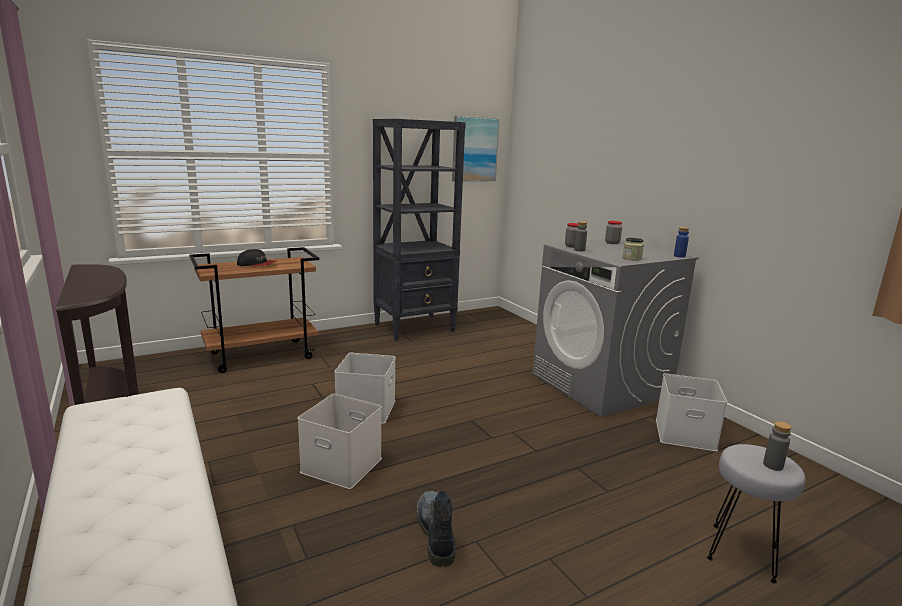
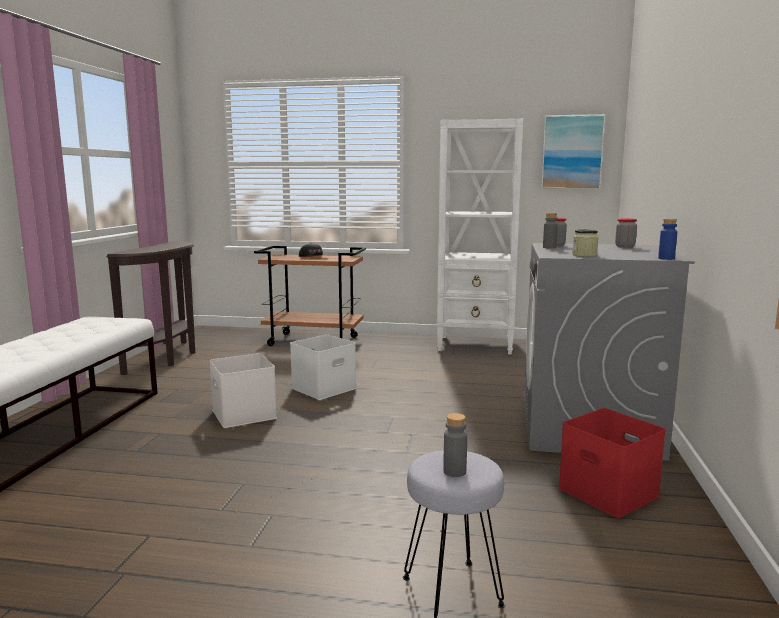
camera: 40 degrees right, 5 degrees down
black bookcase [373,119,466,341] -> white bookcase [437,119,523,355]
boot [417,491,456,567] -> none
white storage box [656,373,727,451] -> red storage box [558,408,666,518]

